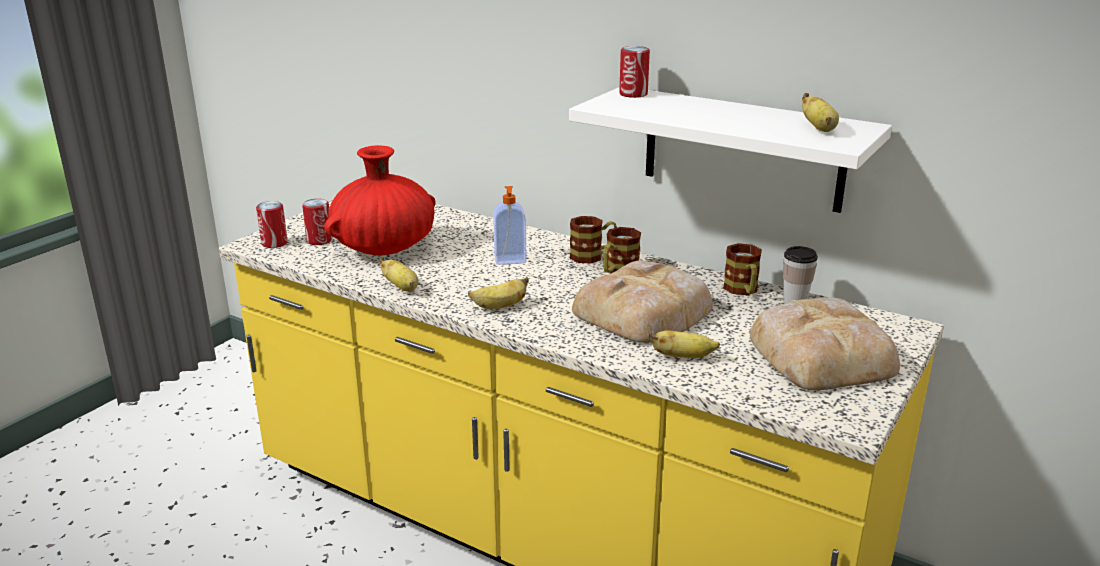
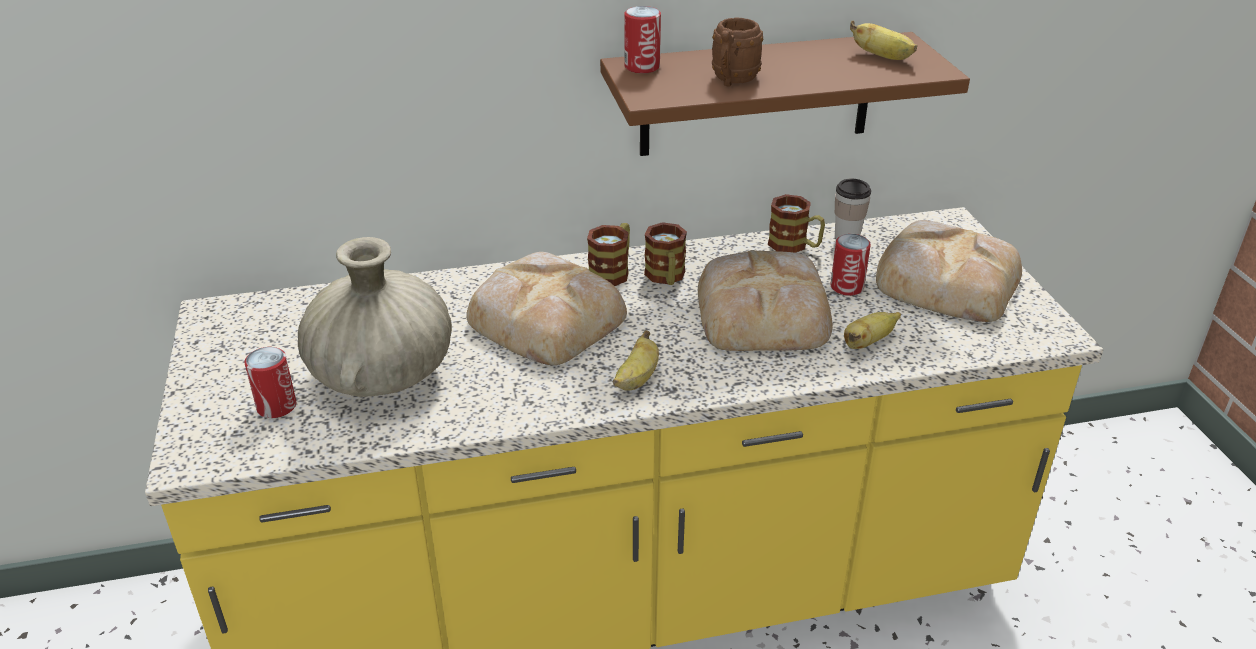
camera: 45 degrees left, 10 degrees up
can [256,201,288,248] -> can moved to [830,234,871,296]
red vase [324,145,435,256] -> beige vase [298,237,452,397]
banana [379,257,418,292] -> none
soap dispenser [493,186,527,265] -> bread [466,252,627,365]
white shelf [569,87,892,213] -> brown shelf [600,32,970,156]
none -> brown mug [712,18,763,87]

